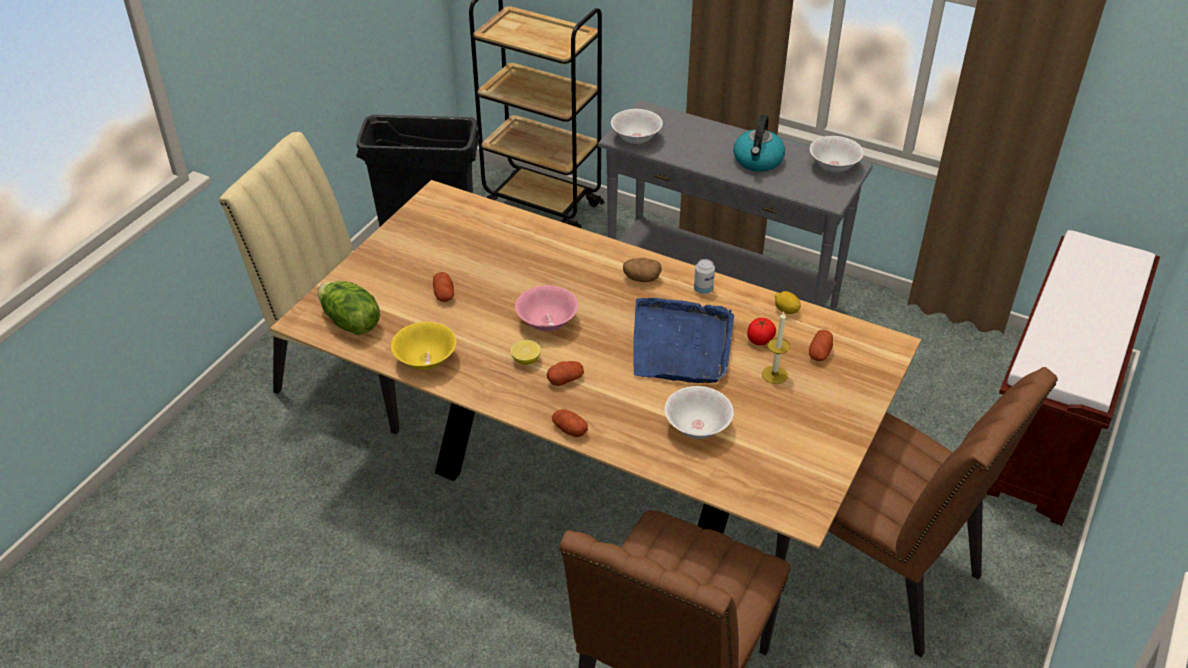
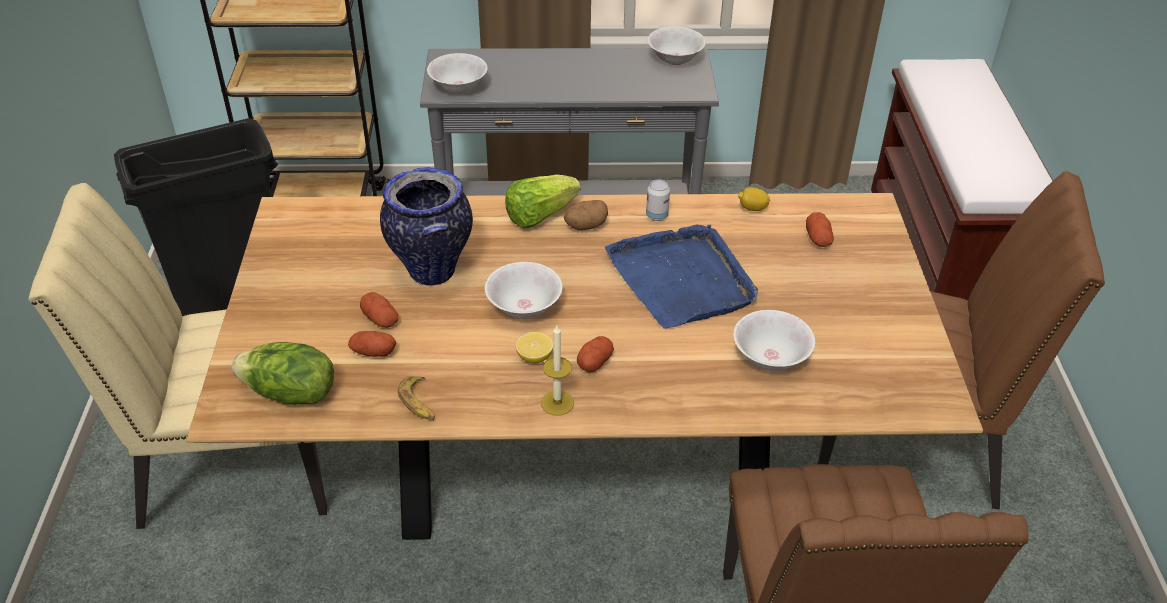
camera: 30 degrees left, 0 degrees up
yellow bowl [391,322,456,370] -> banana [398,376,435,420]
pink bowl [515,285,578,331] -> white bowl [485,262,563,319]
potato [552,409,588,437] -> potato moved to [348,331,396,357]
kettle [733,115,785,172] -> none
tomato [747,318,776,345] -> none
candle [762,312,790,384] -> candle moved to [541,325,574,415]
none -> vase [380,167,473,286]
none -> lettuce [505,174,581,229]

